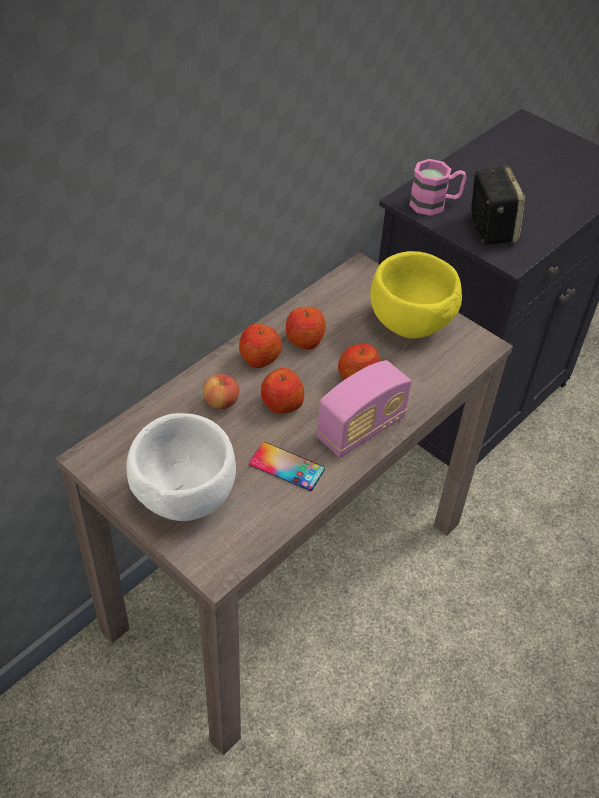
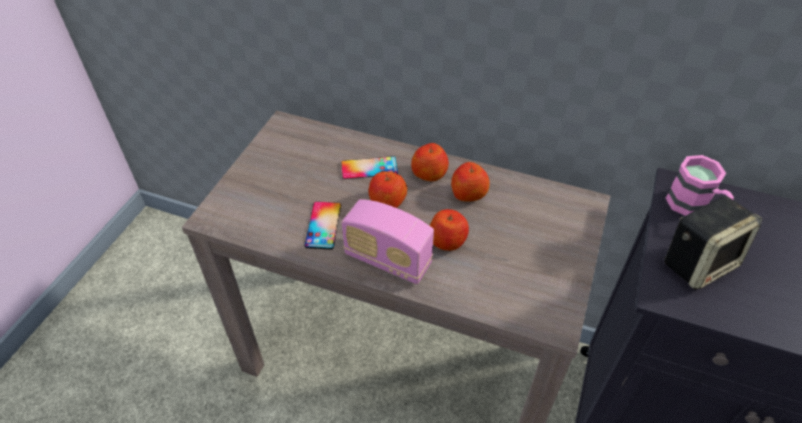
camera: 70 degrees right, 0 degrees up
white bowl [126,413,236,521] -> none
apple [203,374,239,409] -> phone [341,156,398,179]
yellow bowl [370,251,462,339] -> none

